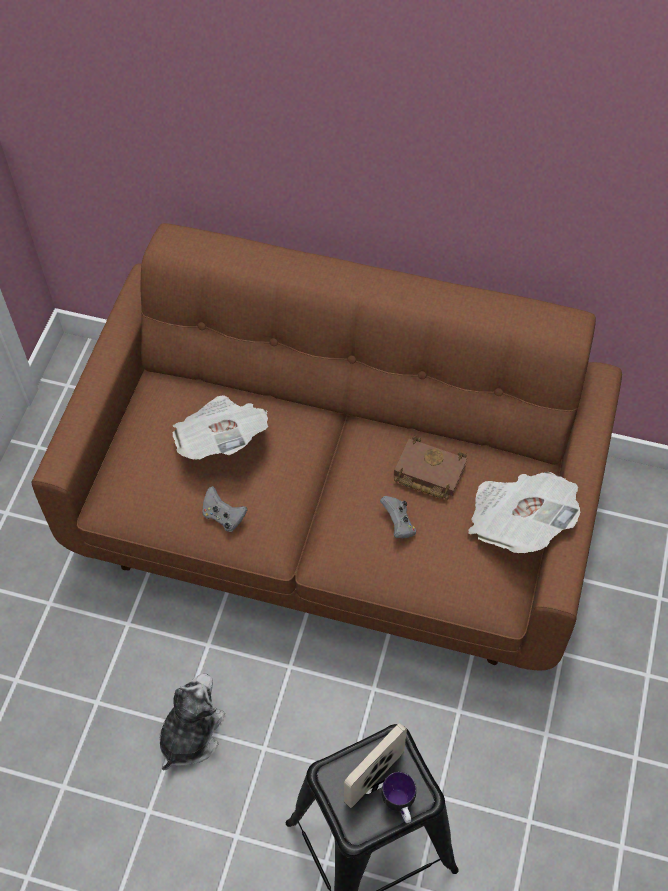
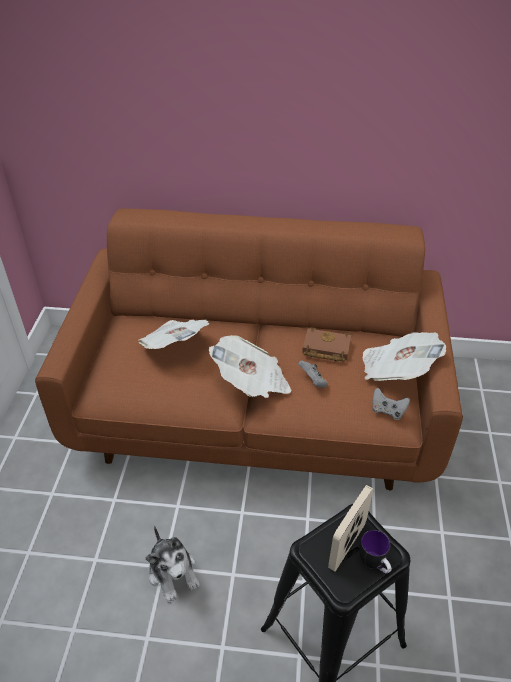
camera: 10 degrees left, 15 degrees down
plush toy [159,673,225,770] -> plush toy turned 135 degrees clockwise [145,526,200,603]
grey game controller [202,486,247,532] -> grey game controller moved to [372,388,410,420]
none -> newspaper [209,335,292,398]

